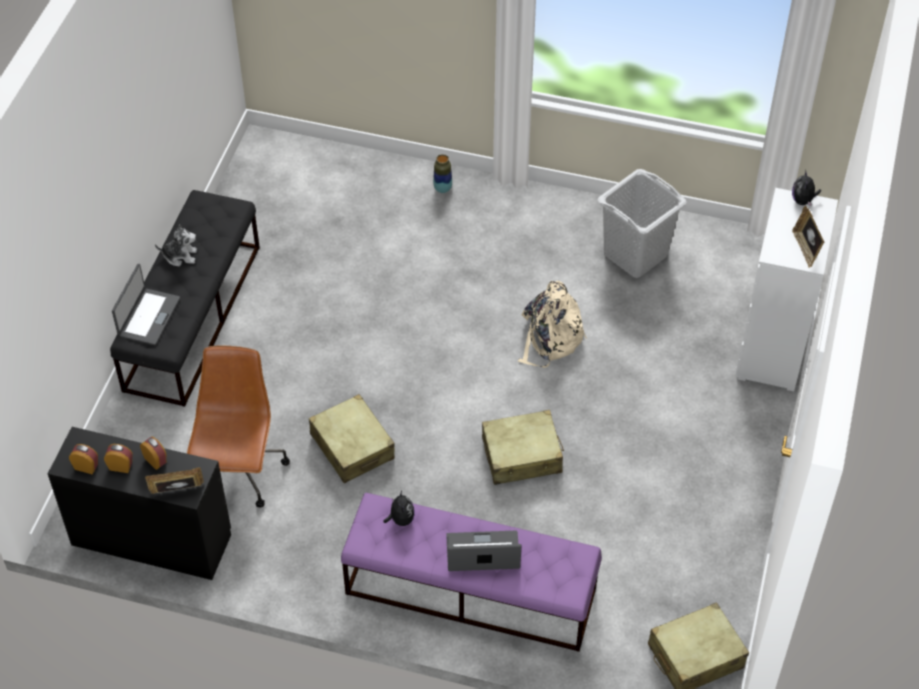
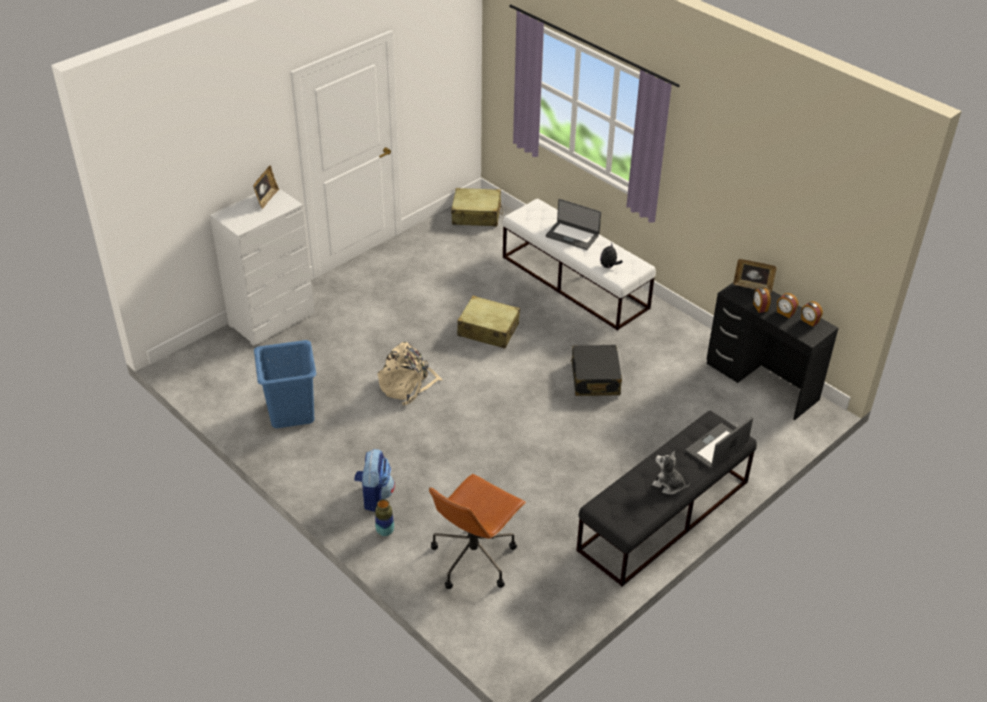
camera: 150 degrees left, 10 degrees down
brown office chair [187,346,290,507] -> brown office chair moved to [429,474,526,589]
beige suitcase [309,394,395,483] -> black suitcase [571,345,622,396]
purple bench [341,493,602,652] -> white bench [503,199,656,331]
grey laundry basket [598,169,687,278] -> blue laundry basket [254,340,316,429]
plush toy [792,169,821,207] -> none
none -> backpack [354,449,395,512]

